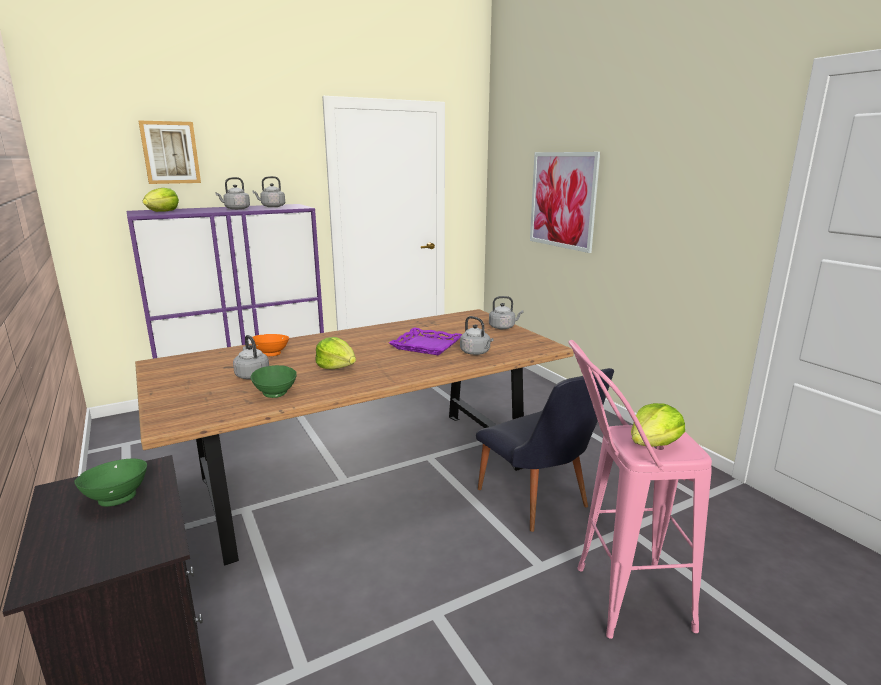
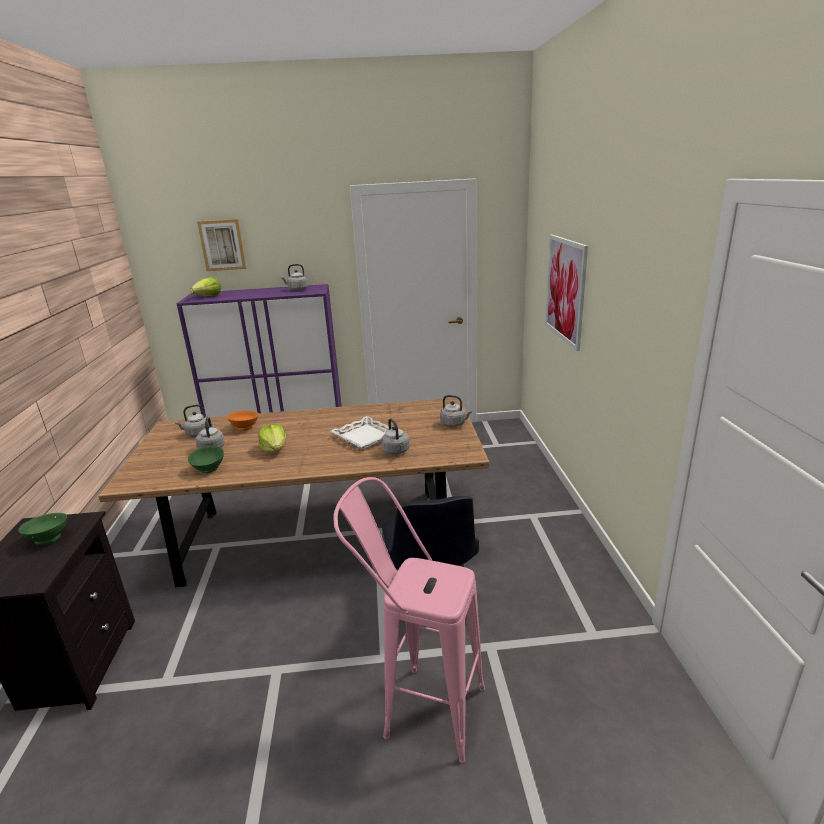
camera: 25 degrees right, 5 degrees up
grey kettle [215,177,250,210] -> grey kettle moved to [175,404,209,437]
purple tray [389,327,462,356] -> white tray [331,416,392,449]
lettuce [631,403,685,447] -> none

